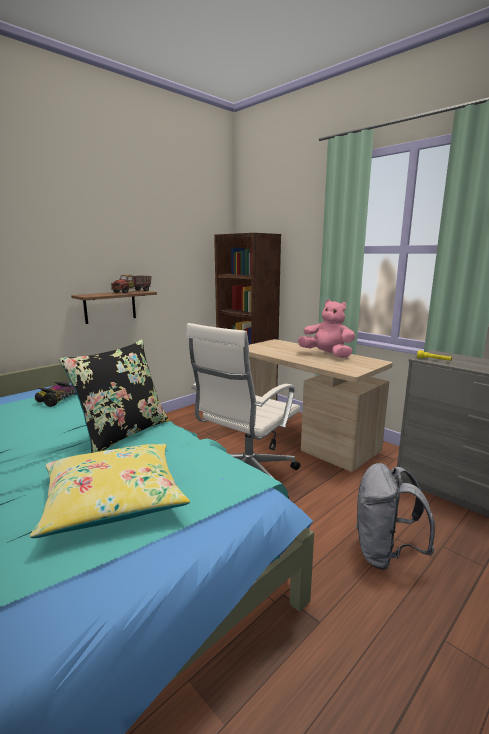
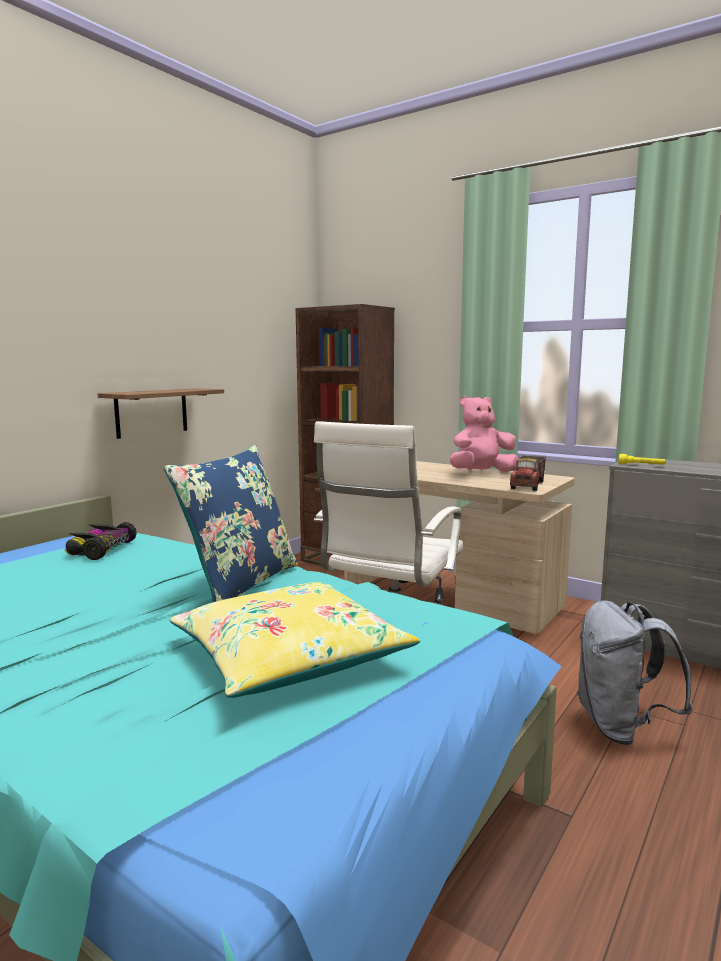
camera: 10 degrees left, 5 degrees down
black pillow [59,340,169,453] -> blue pillow [164,445,298,602]
toy truck [111,274,151,293] -> toy truck moved to [510,456,546,491]
pink plush toy [298,300,355,358] -> pink plush toy turned 45 degrees counterclockwise [450,396,518,472]

